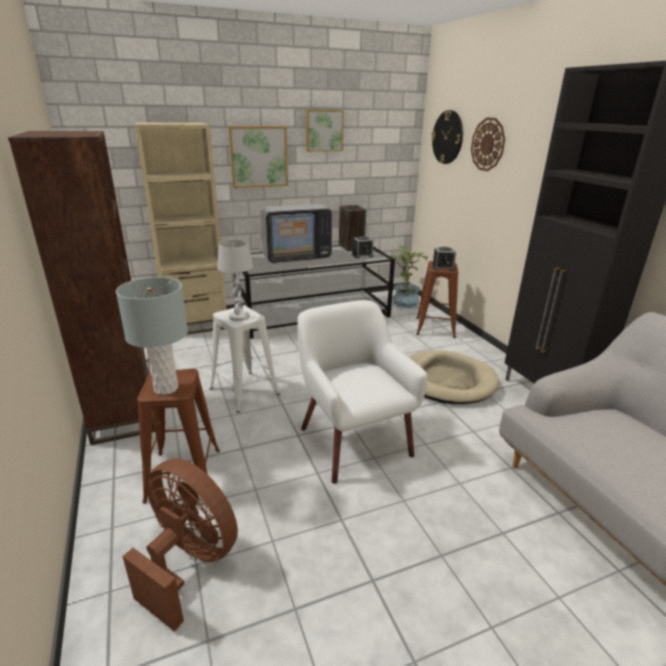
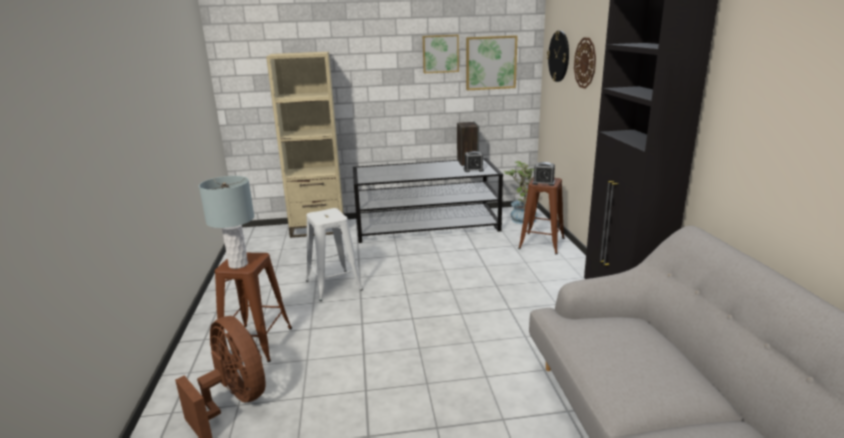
camera: 15 degrees right, 5 degrees down
brown bookcase [8,131,155,445] -> none
white table lamp [217,240,253,321] -> none
picture [228,126,288,188] -> picture moved to [466,35,518,90]
television [258,204,332,264] -> none
white armchair [298,300,428,484] -> none
beige dog bed [409,350,499,404] -> none

